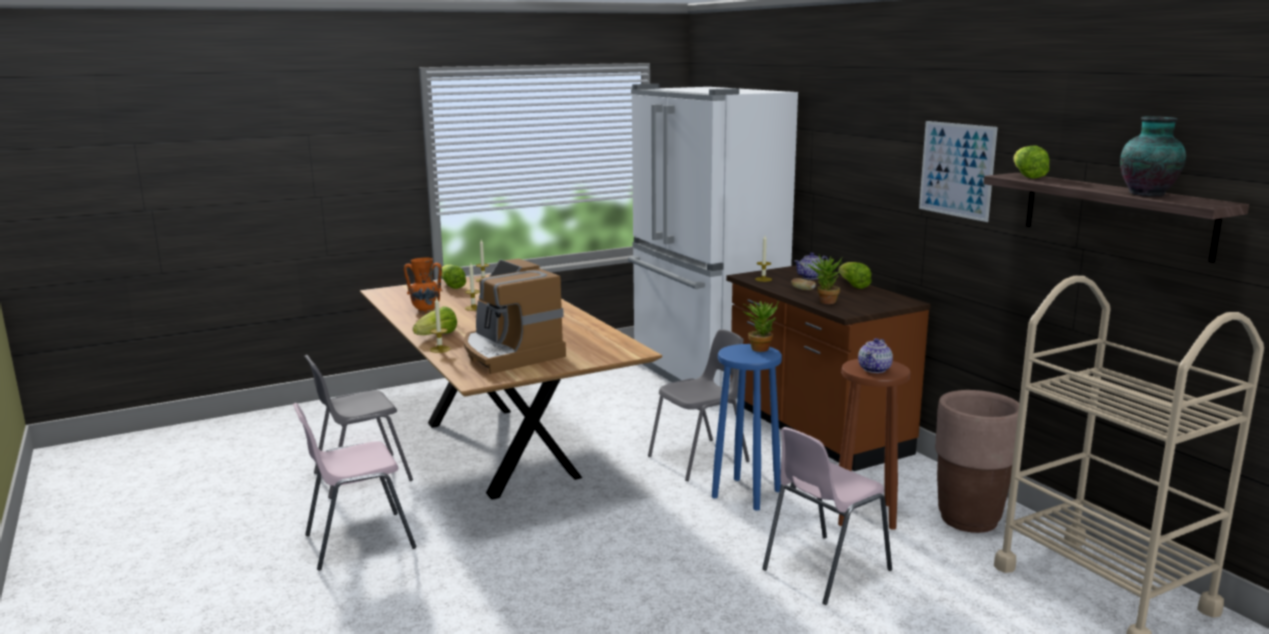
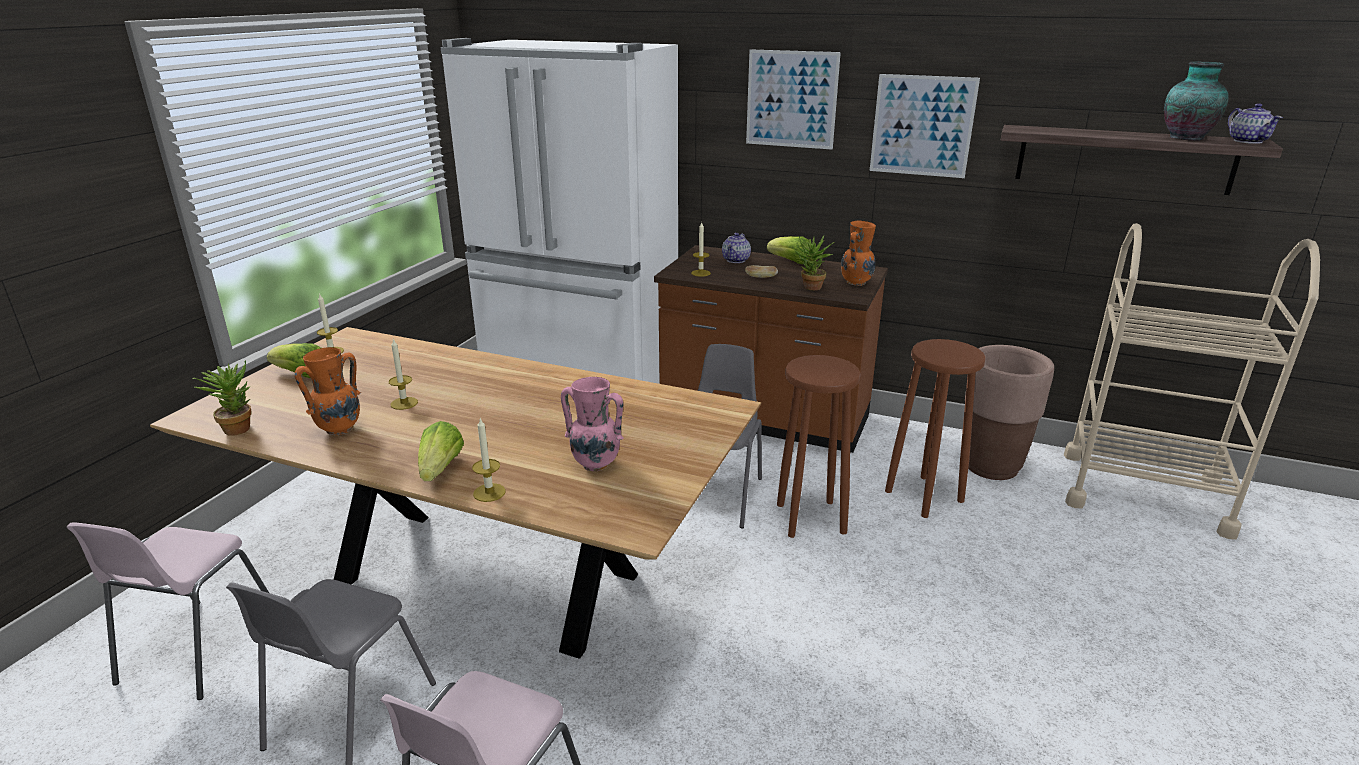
camera: 40 degrees left, 10 degrees up
coffee machine [464,258,566,374] -> pink vase [561,377,624,471]
blue stool [712,344,782,511] -> brown stool [777,355,860,538]
potted plant [743,300,779,352] -> potted plant moved to [192,360,252,436]
pink chair [762,427,892,605] -> pink chair moved to [67,522,269,700]
teapot [858,338,893,373] -> teapot moved to [1228,103,1283,144]
lettuce [1013,145,1050,179] -> none
none -> picture [746,49,841,149]
none -> orange vase [841,220,876,286]

